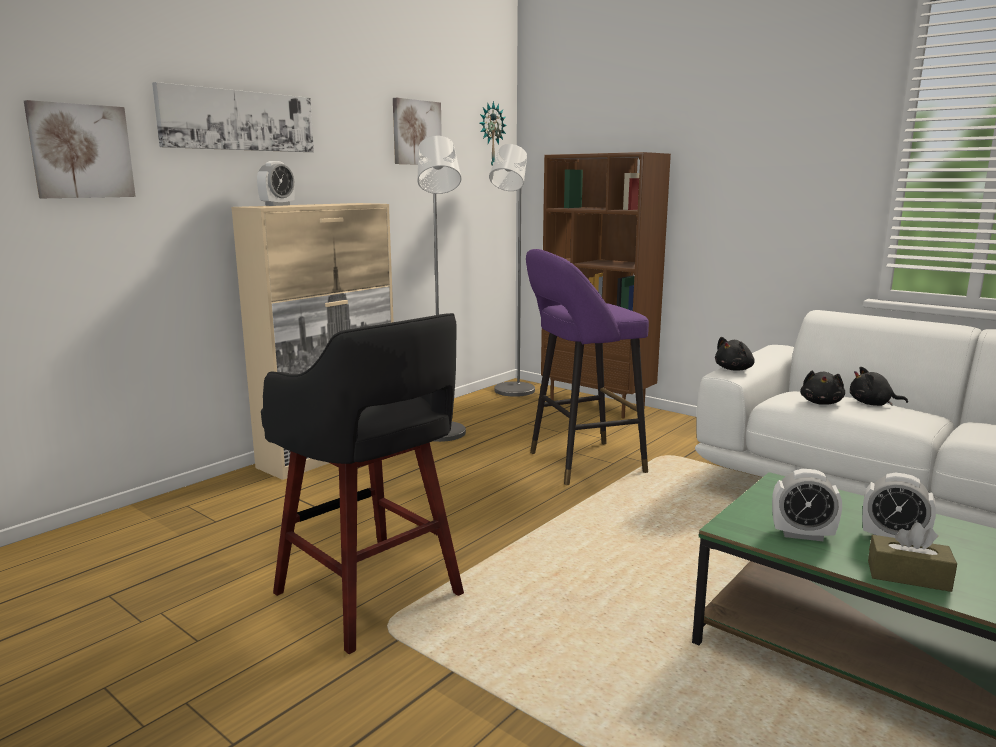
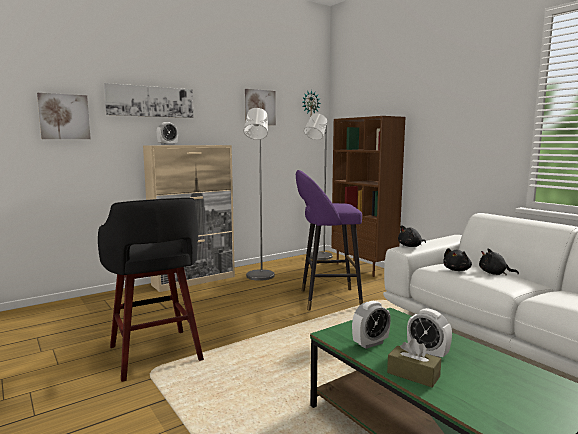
camera: 15 degrees right, 5 degrees down
alarm clock [772,469,842,541] -> alarm clock turned 60 degrees counterclockwise [352,300,391,349]

